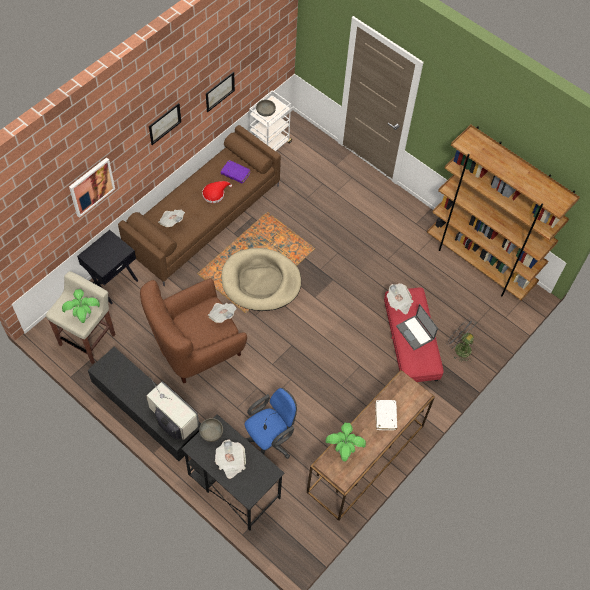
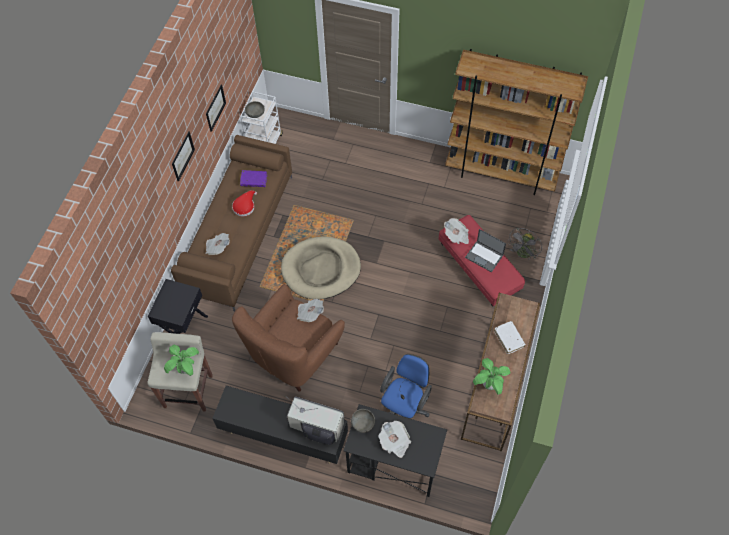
camera: 20 degrees left, 0 degrees up
picture [69,157,115,218] -> none
grey fan [447,318,477,362] -> grey fan turned 75 degrees counterclockwise [507,228,542,259]

